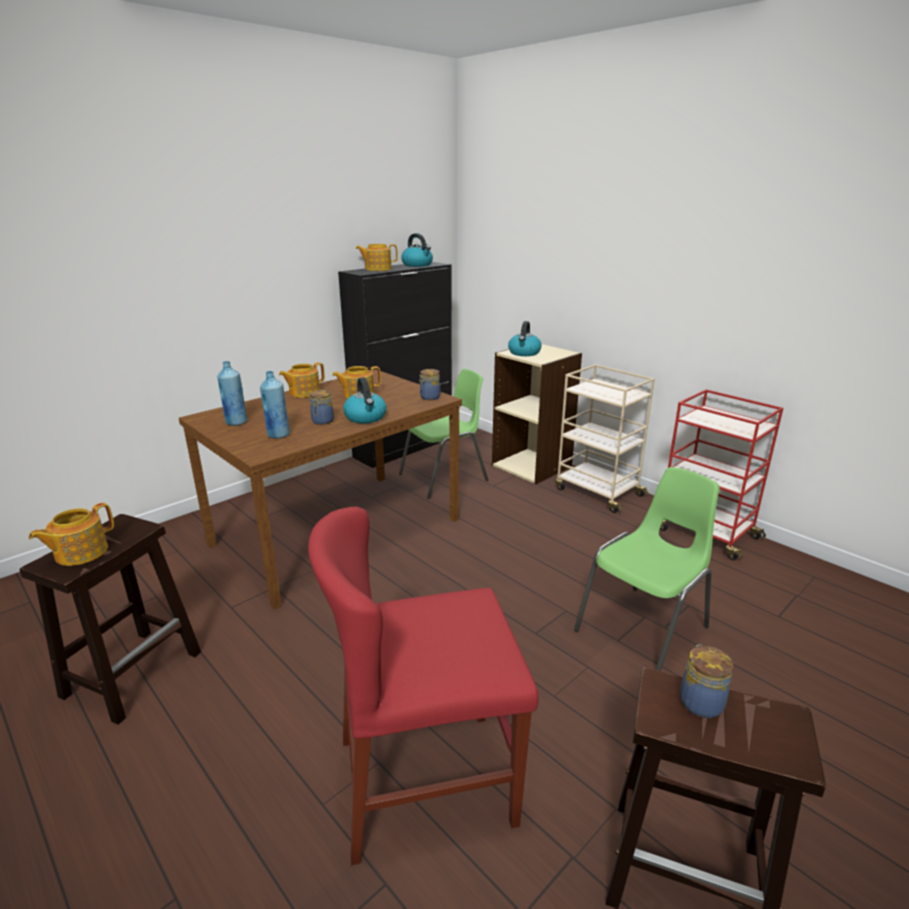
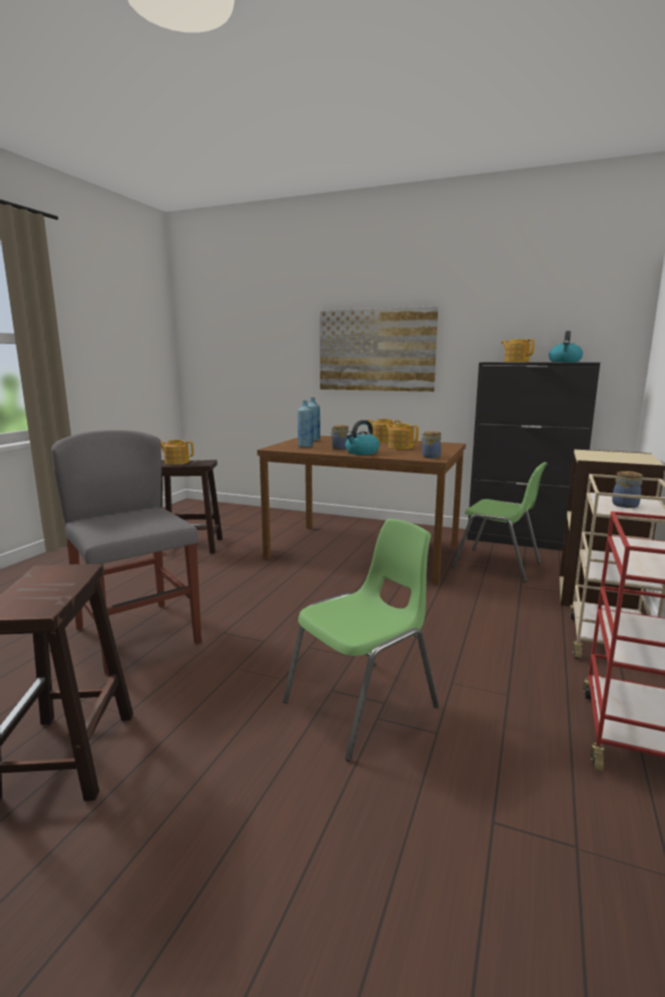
camera: 65 degrees right, 10 degrees down
red chair [308,507,539,865] -> grey chair [51,430,202,675]
kettle [508,321,541,356] -> none
green chair [574,467,720,671] -> green chair turned 60 degrees counterclockwise [283,519,439,761]
jar [680,645,733,718] -> jar moved to [612,471,643,508]
none -> picture [320,306,438,392]

